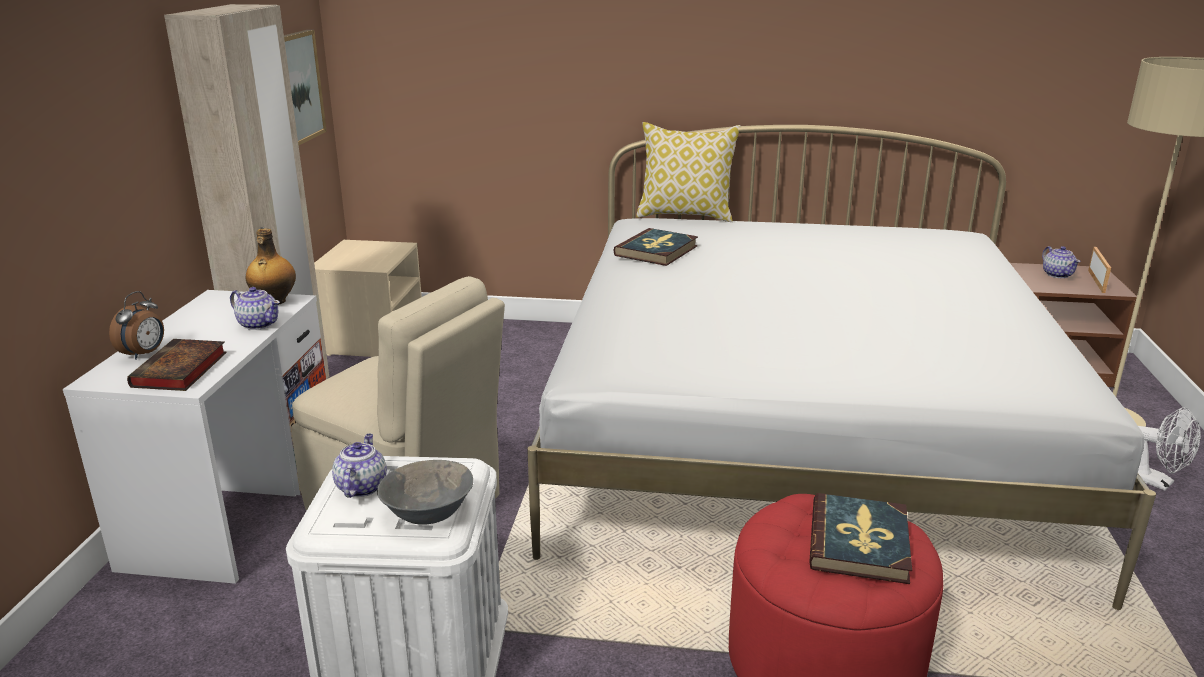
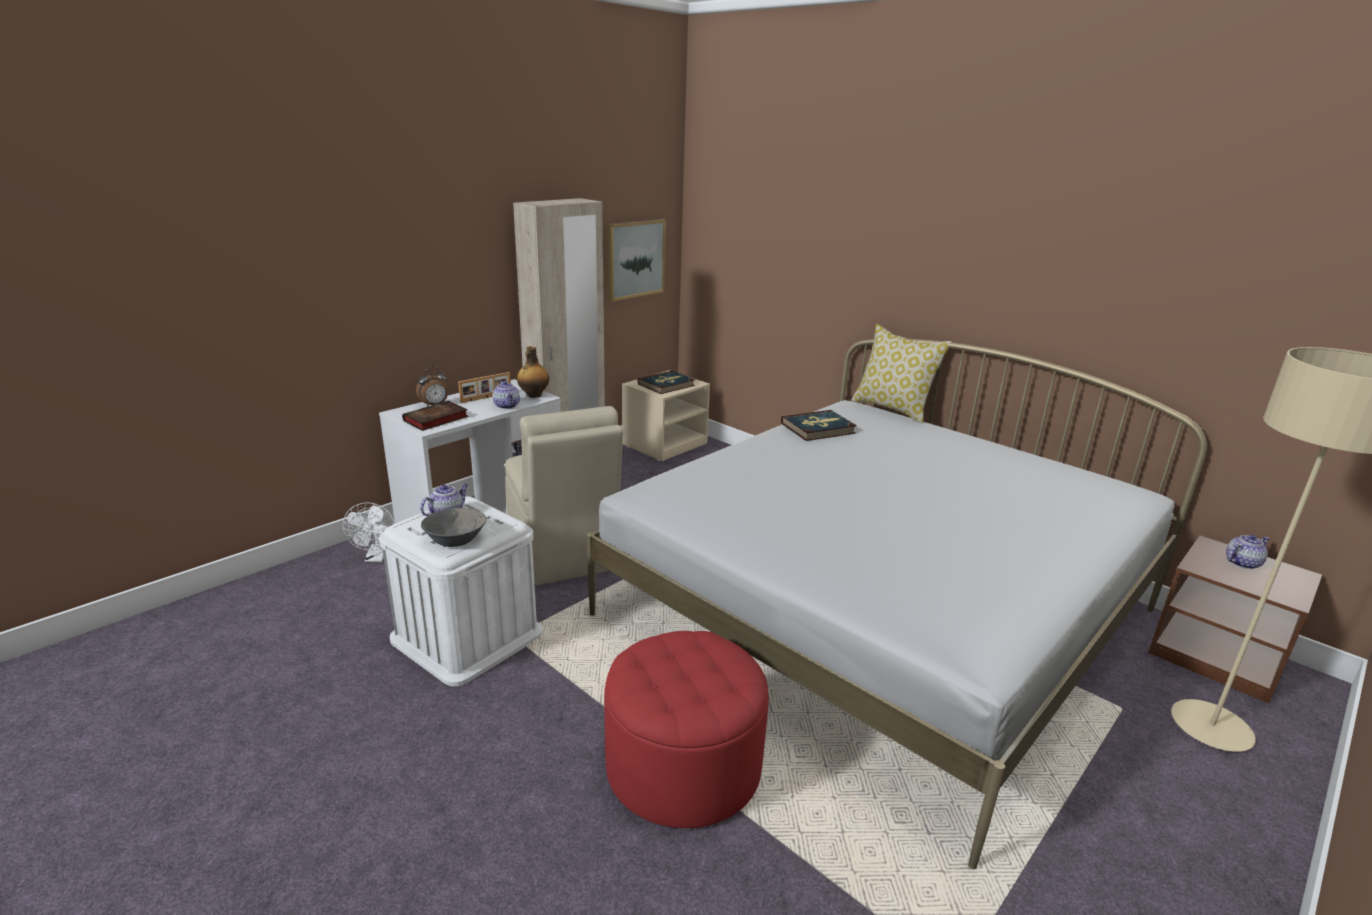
camera: 35 degrees right, 0 degrees up
book [809,493,912,584] -> book moved to [638,371,695,394]
teapot [1042,246,1081,278] -> teapot turned 135 degrees counterclockwise [1226,534,1270,569]
picture frame [1088,247,1111,293] -> picture frame moved to [458,372,511,403]
white fan [1138,407,1201,491] -> white fan moved to [343,502,395,562]

